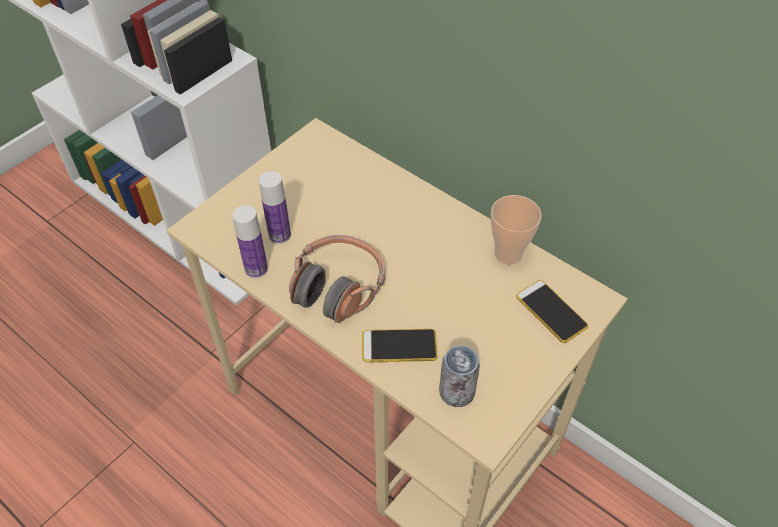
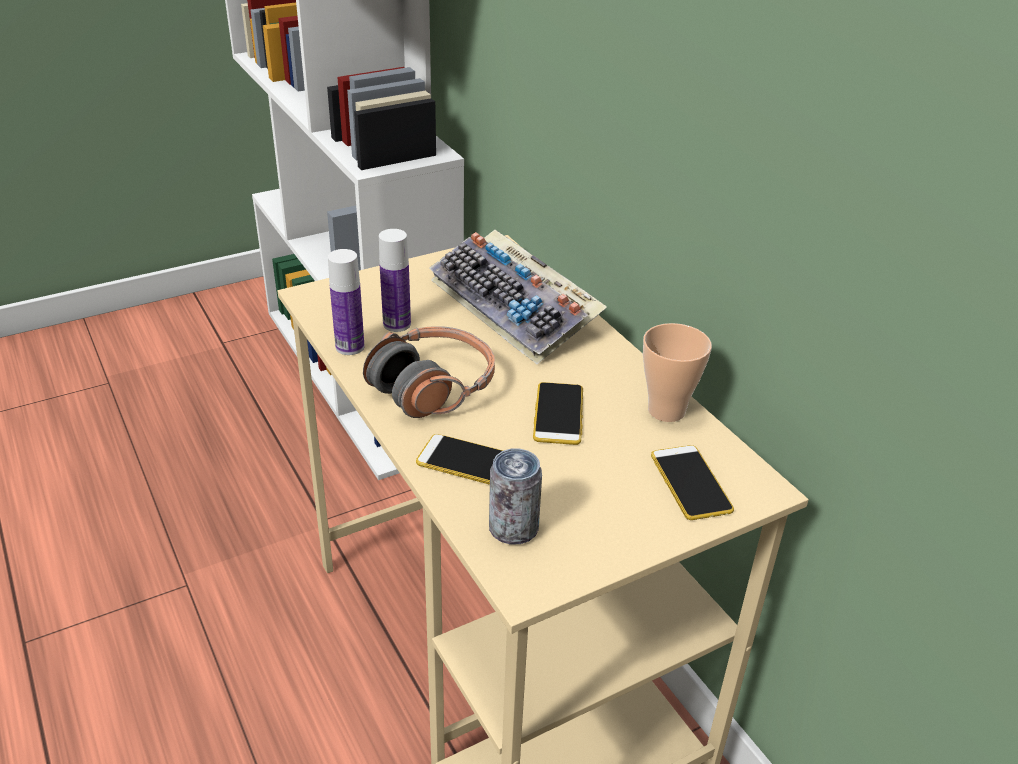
camera: 20 degrees right, 15 degrees down
none -> keyboard [429,230,607,364]
none -> phone [533,382,583,445]

